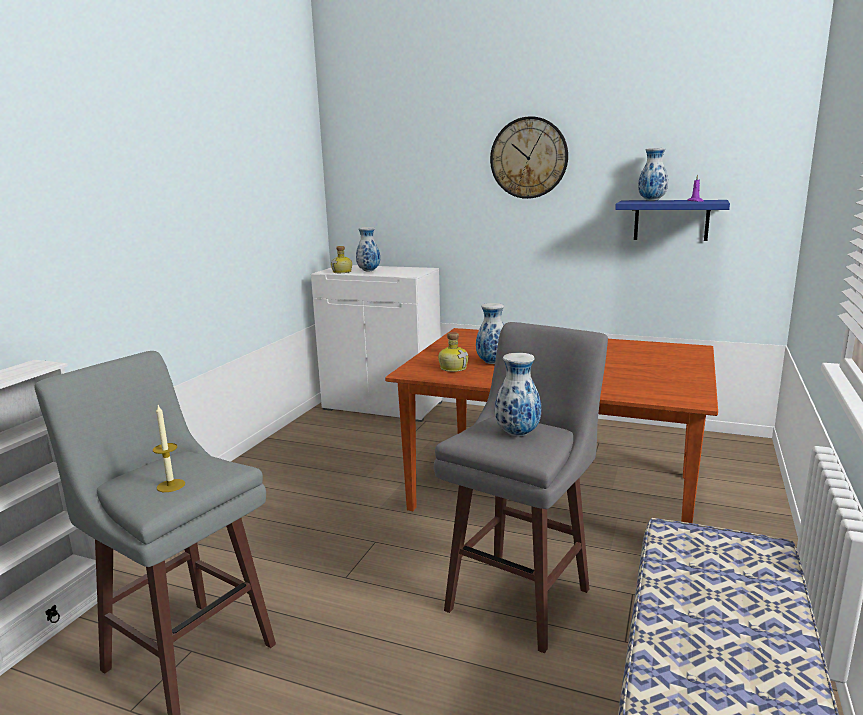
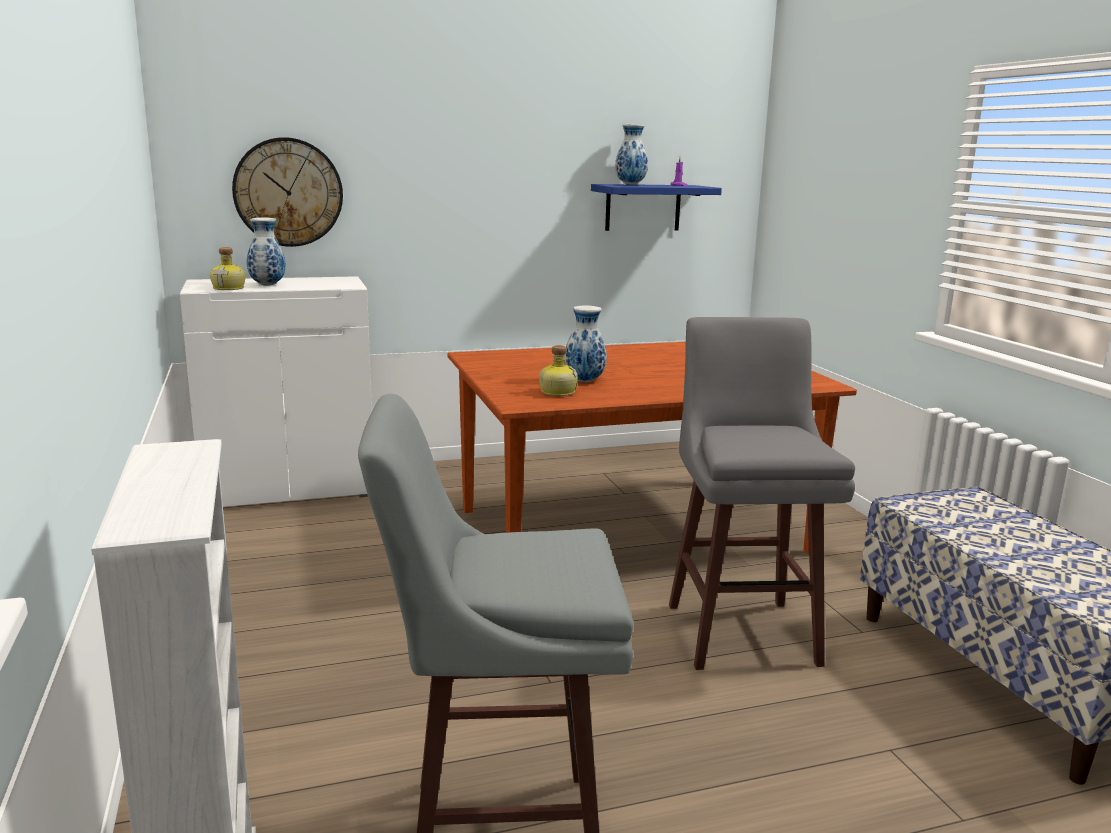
camera: 40 degrees left, 0 degrees up
candle [153,405,185,492] -> none
wall clock [490,116,568,199] -> wall clock moved to [232,137,343,247]
vase [495,353,541,436] -> none

